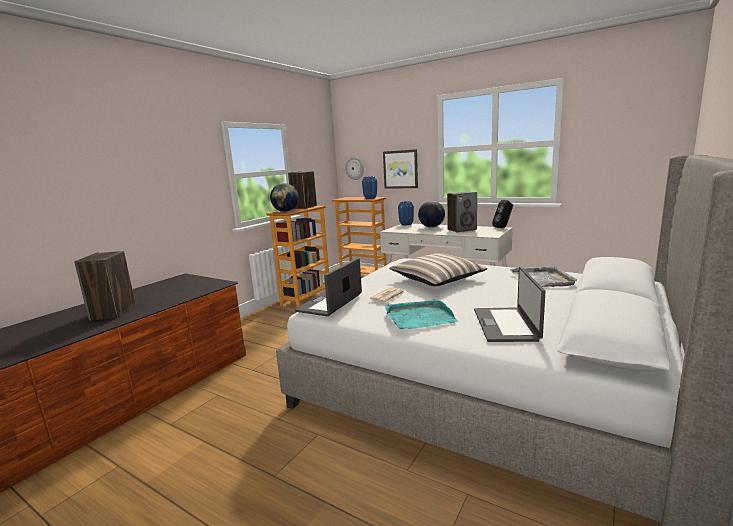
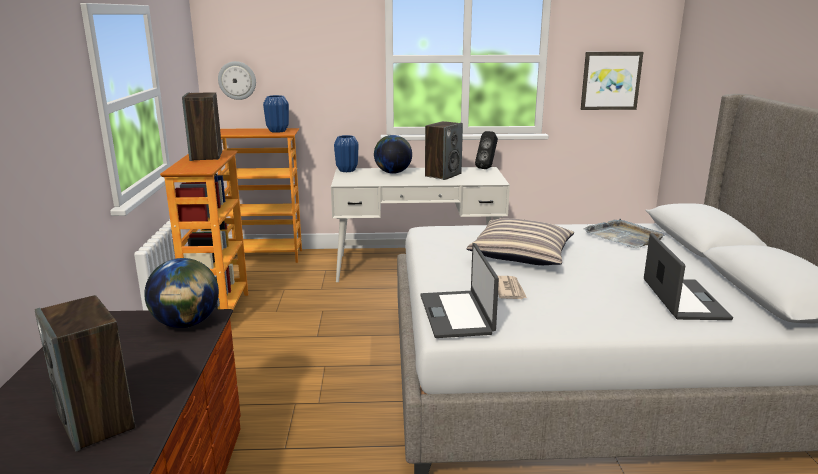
camera: 35 degrees left, 5 degrees up
globe [270,183,299,212] -> globe moved to [144,258,219,328]
picture [383,149,418,189] -> picture moved to [581,52,643,110]
turquoise tray [385,300,458,329] -> none
laptop [474,267,546,342] -> laptop turned 150 degrees counterclockwise [644,233,733,320]

